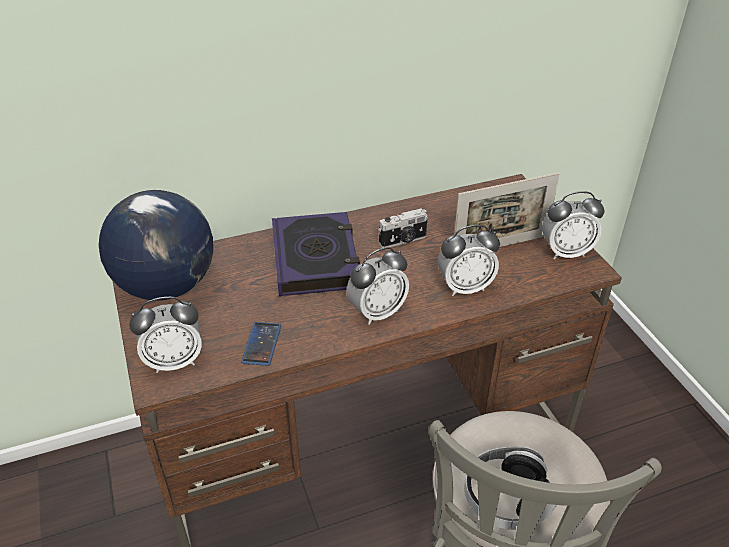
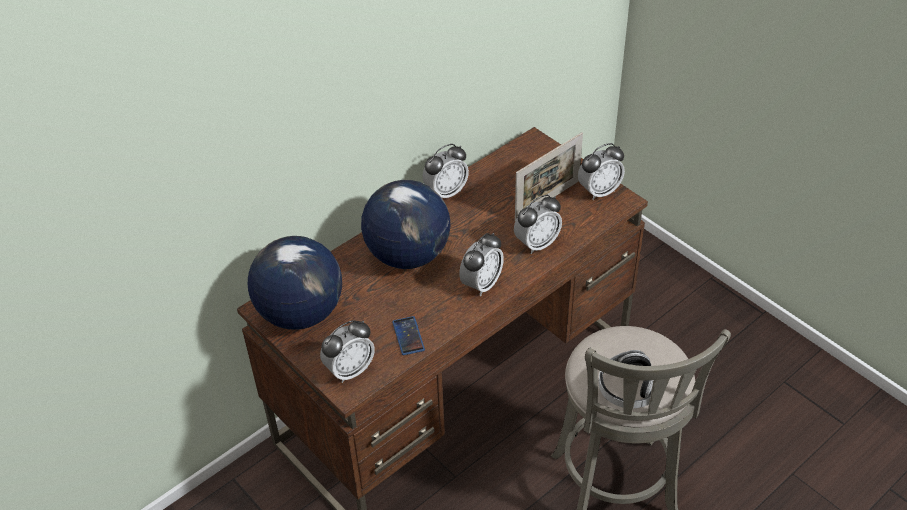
camera: 20 degrees left, 5 degrees up
book [272,212,360,296] -> globe [361,180,450,269]
camera [378,208,428,248] -> none
none -> alarm clock [423,144,469,198]

